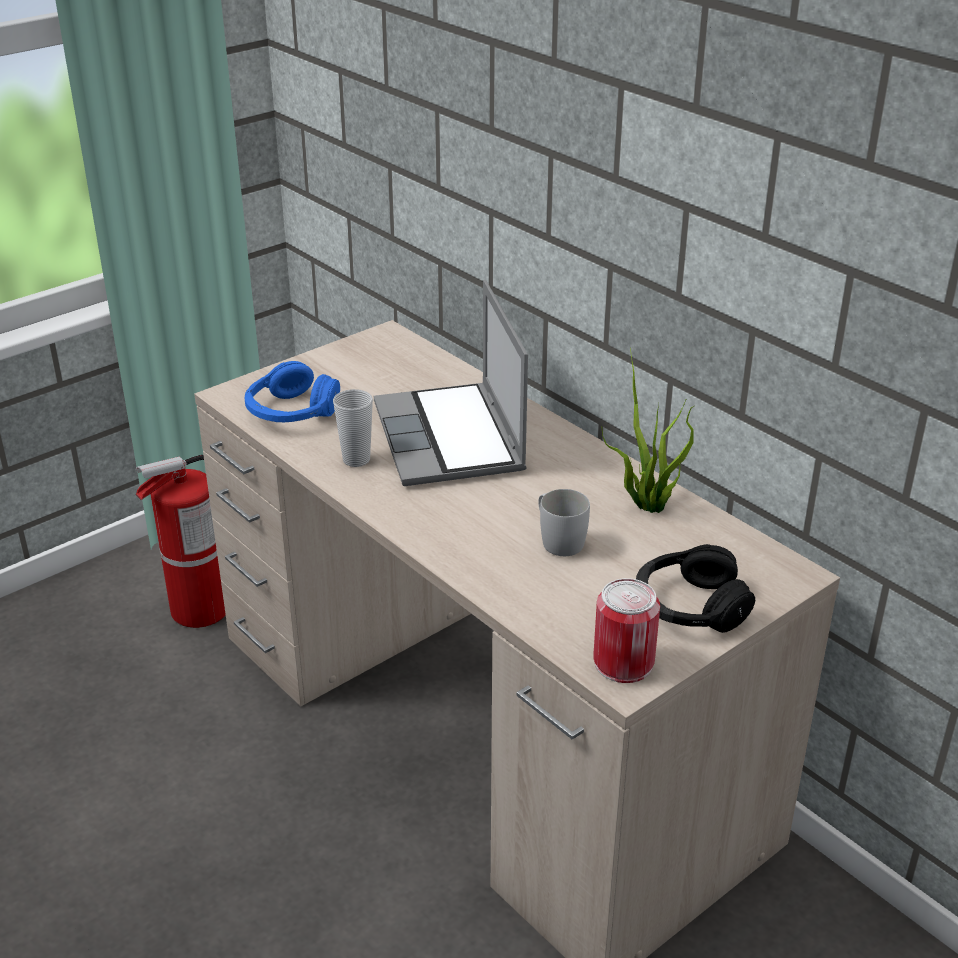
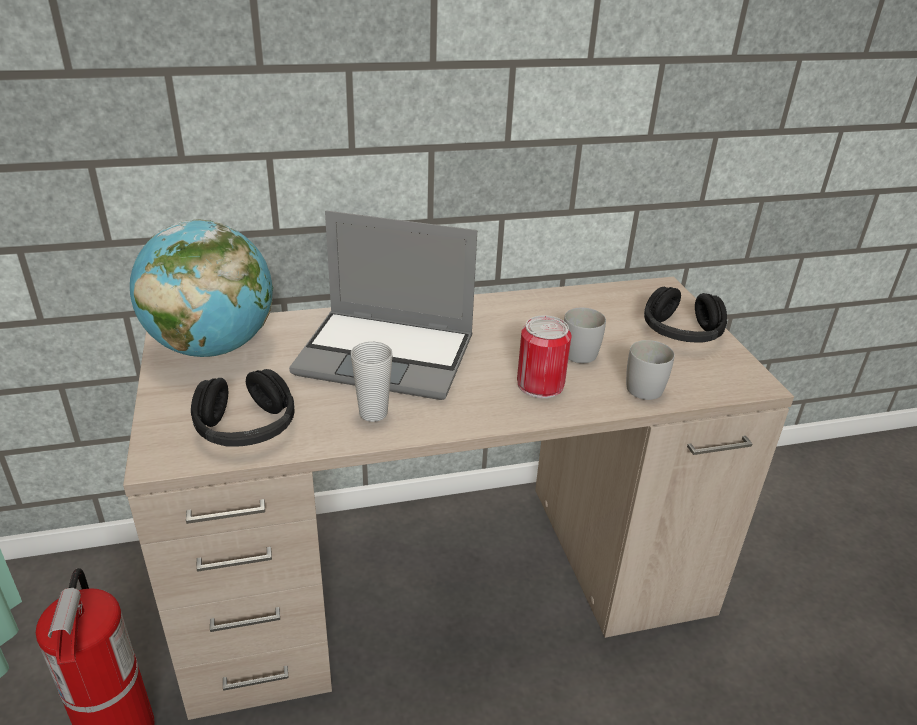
camera: 65 degrees left, 0 degrees up
blue headphones [245,361,340,422] -> black headphones [191,369,295,447]
can [593,578,660,683] -> can moved to [517,315,571,398]
potted plant [601,347,695,513] -> none
none -> globe [130,220,273,357]
none -> white mug [626,340,675,400]

